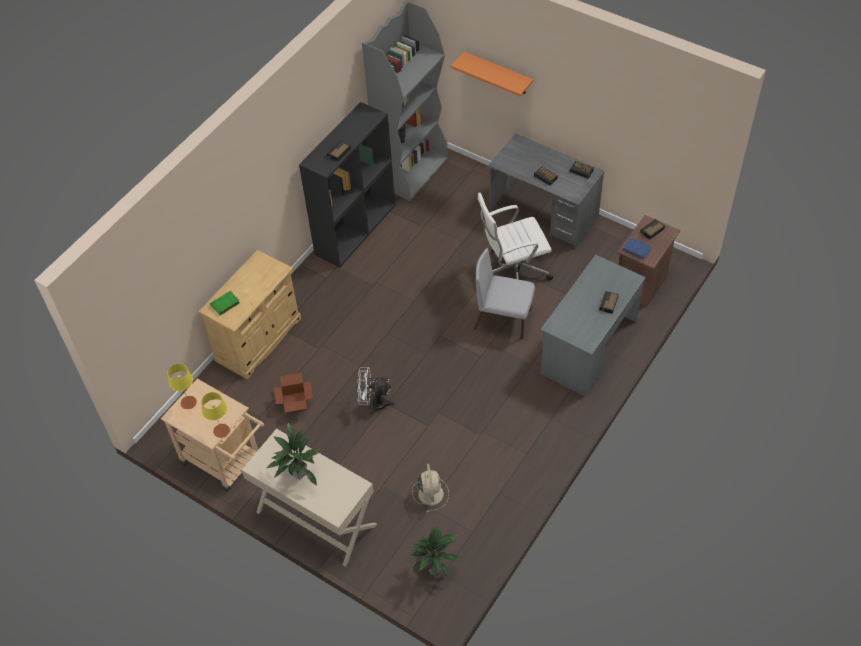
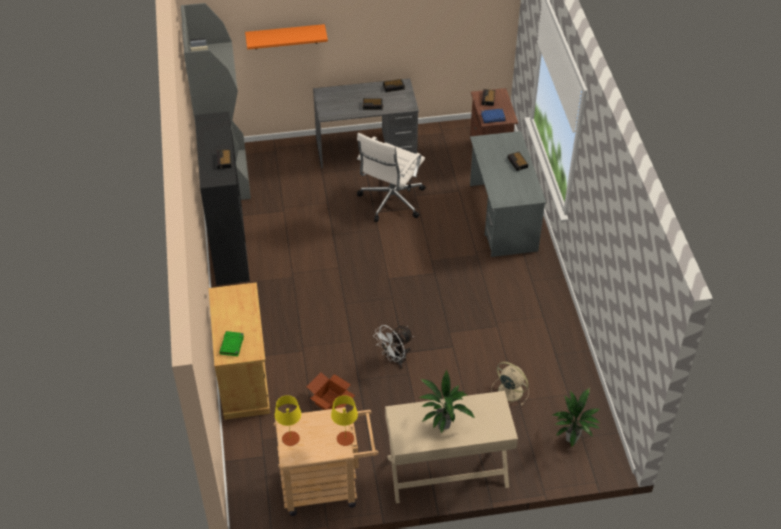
camera: 45 degrees left, 5 degrees down
grey chair [474,248,535,339] -> none

